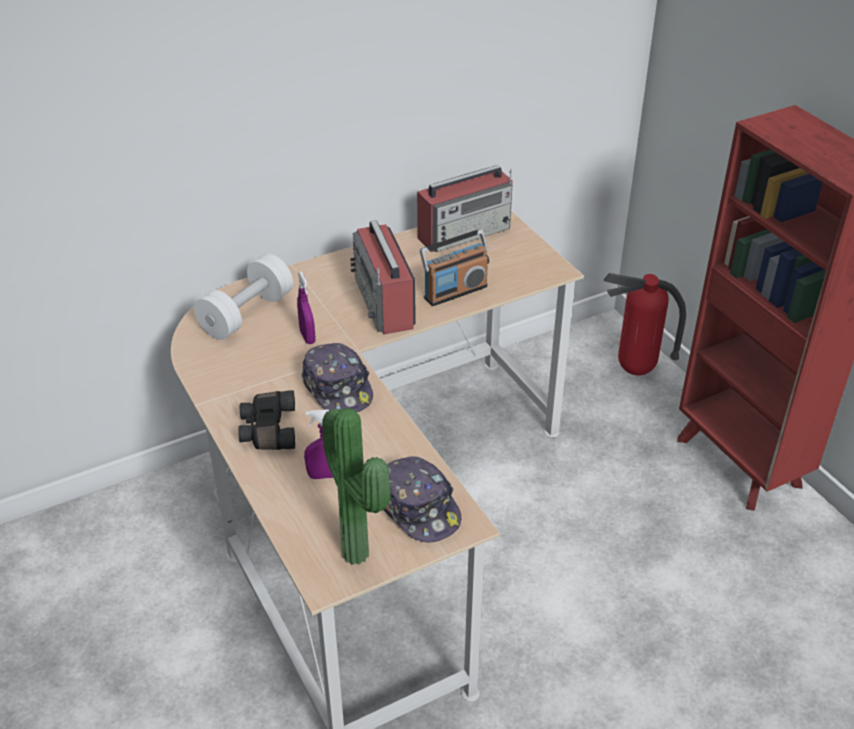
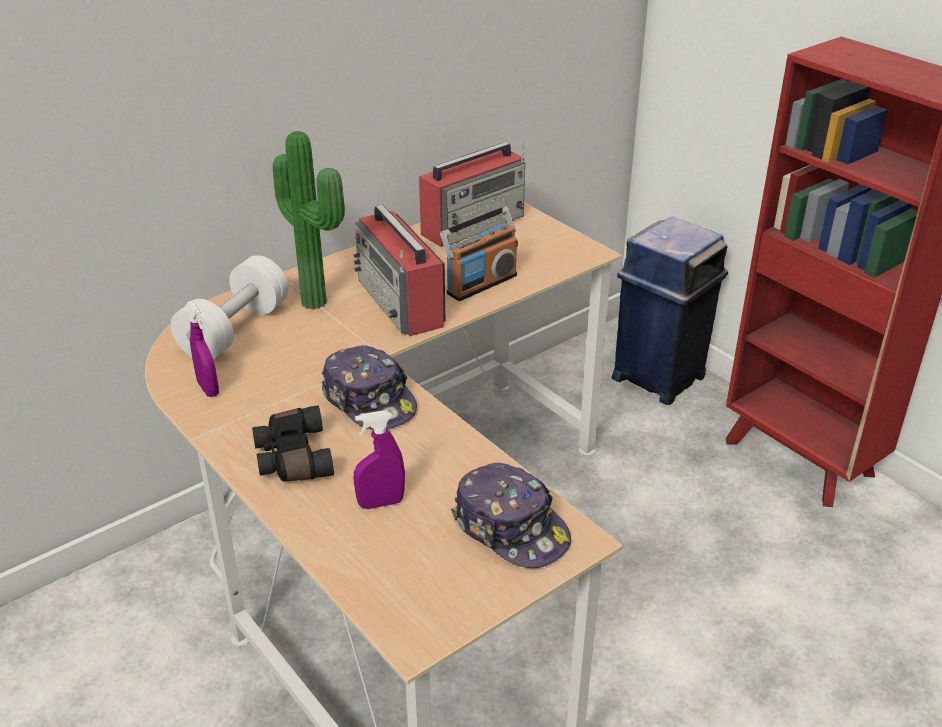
camera: 10 degrees left, 5 degrees down
purple spray bottle [297,271,315,344] -> purple spray bottle moved to [187,301,219,397]
potted plant [322,408,390,565] -> potted plant moved to [273,131,345,310]
fire extinguisher [604,273,686,375] -> blue trash can [611,217,728,405]

